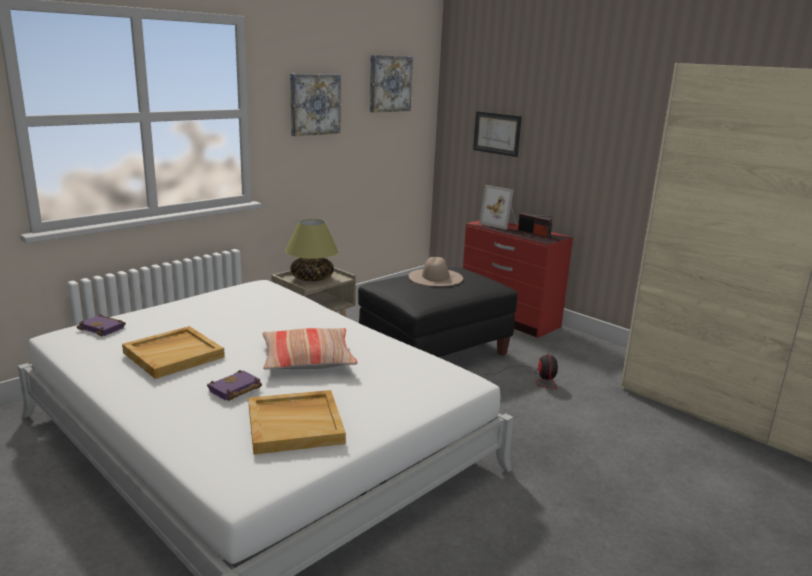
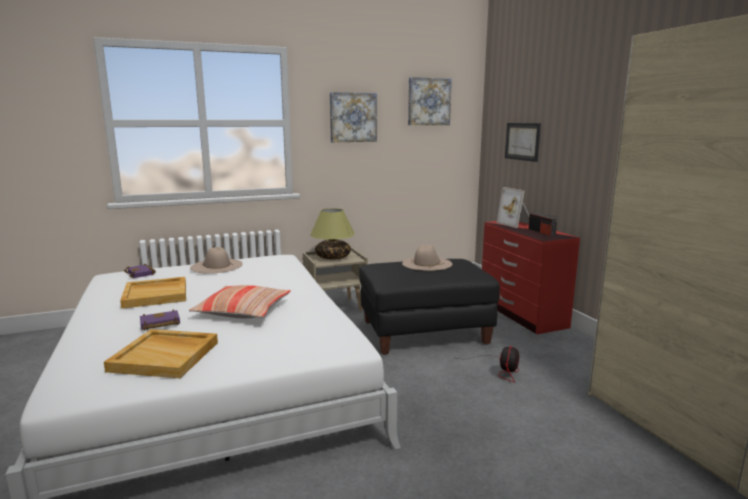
camera: 25 degrees right, 5 degrees down
none -> beige hat [190,247,243,274]

